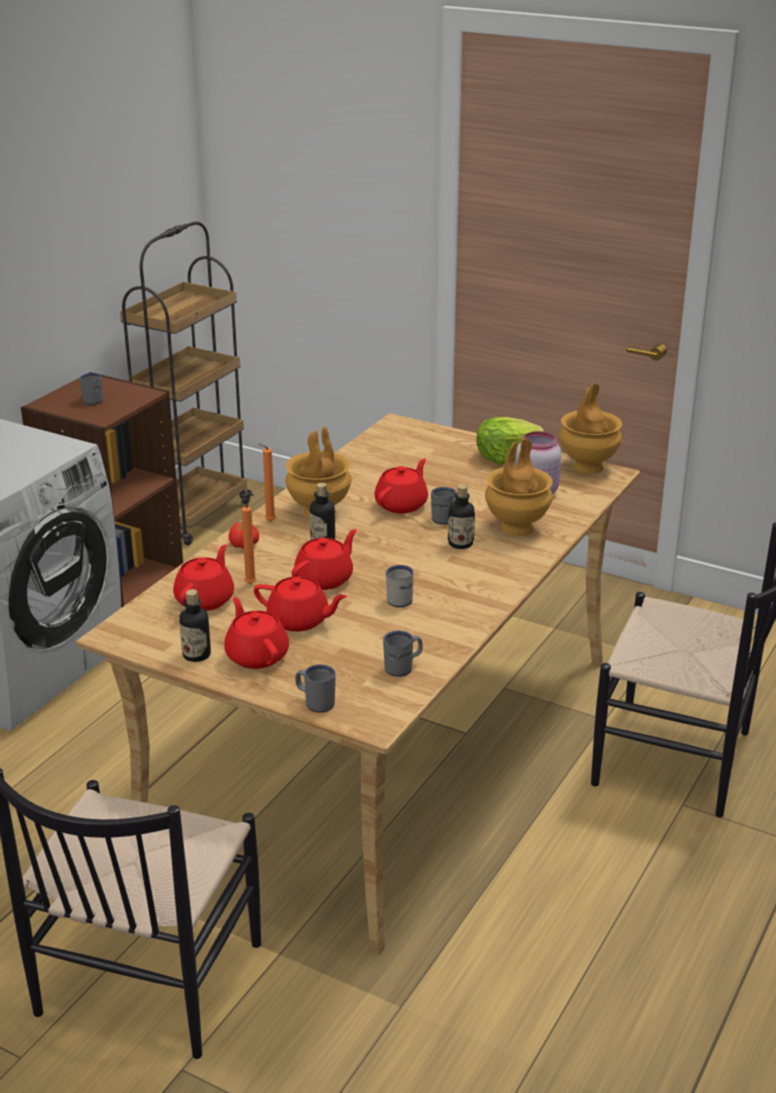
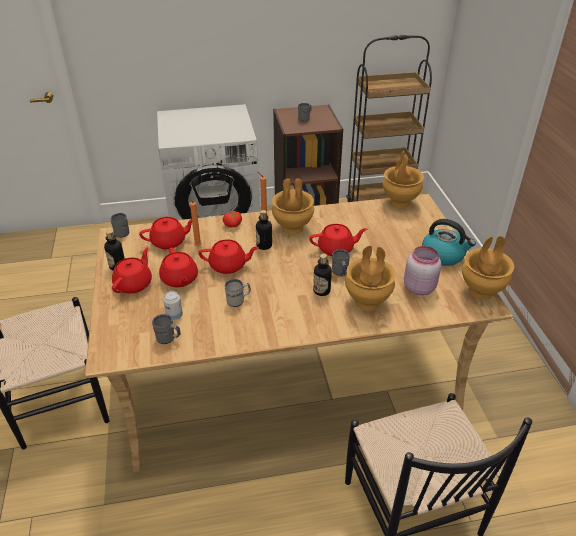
camera: 50 degrees right, 10 degrees up
grey mug [295,664,336,713] -> grey mug moved to [110,213,129,238]
lettuce [476,417,544,465] -> kettle [422,219,476,266]
none -> can [163,291,183,320]
none -> brown vase [383,151,424,208]

